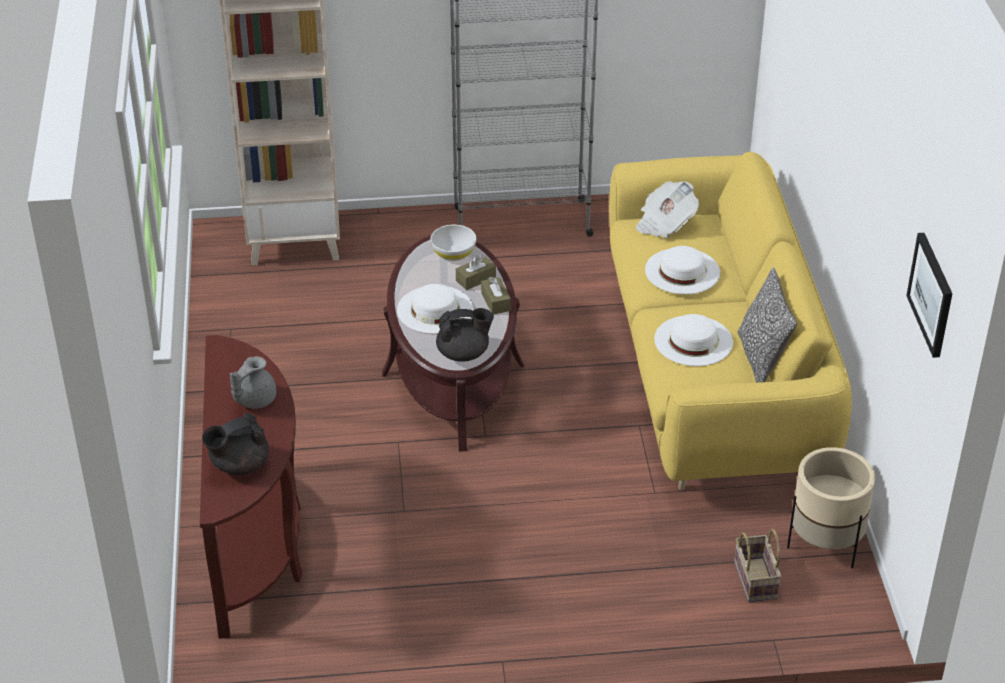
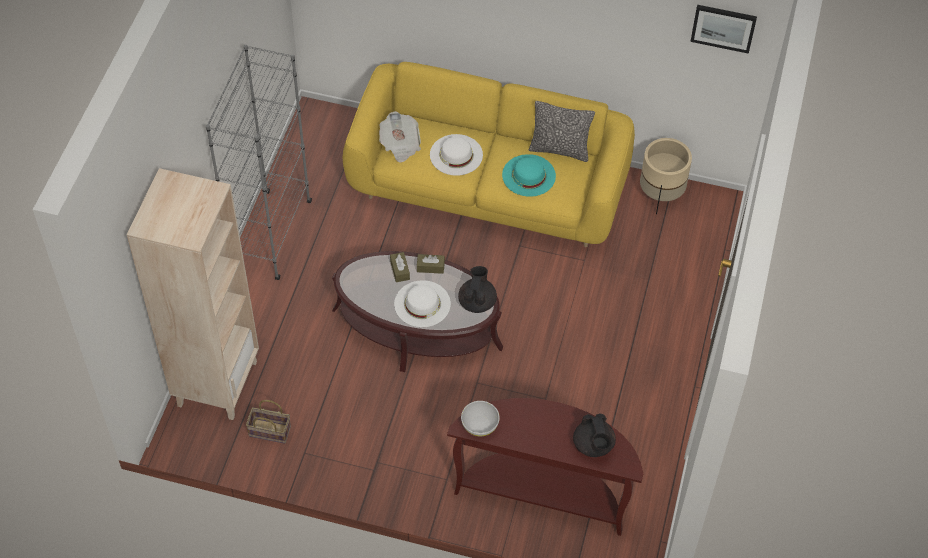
camera: 70 degrees left, 15 degrees up
grey teapot [230,356,276,409] -> none
white bowl [431,225,476,261] -> white bowl moved to [461,401,500,436]
white hat [654,314,733,366] -> turquoise hat [502,154,556,197]
basket [734,529,782,602] -> basket moved to [246,400,291,444]

